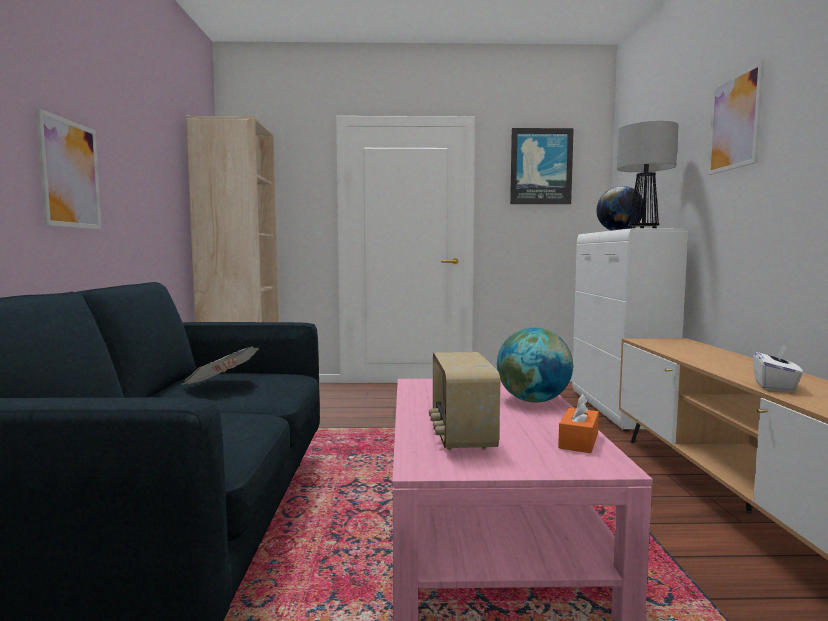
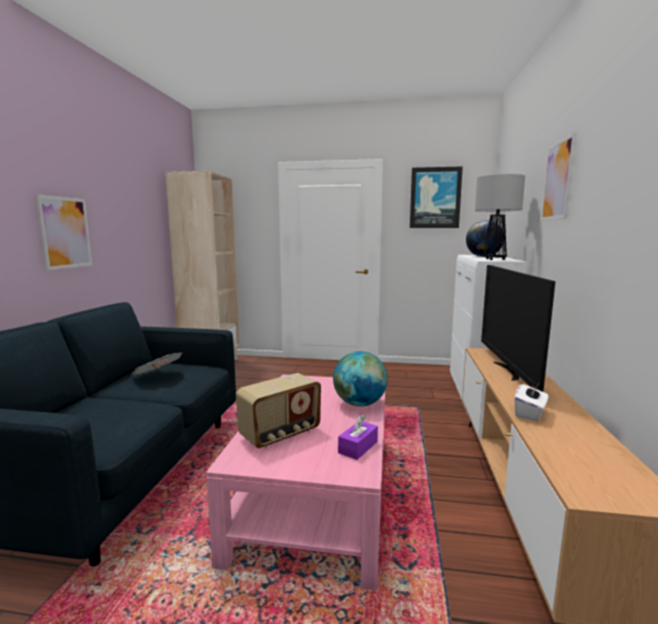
camera: 10 degrees right, 5 degrees up
radio [429,352,500,451] -> radio turned 135 degrees counterclockwise [236,373,321,448]
orange tissue box [558,393,599,453] -> purple tissue box [338,415,378,460]
none -> television [481,265,556,392]

